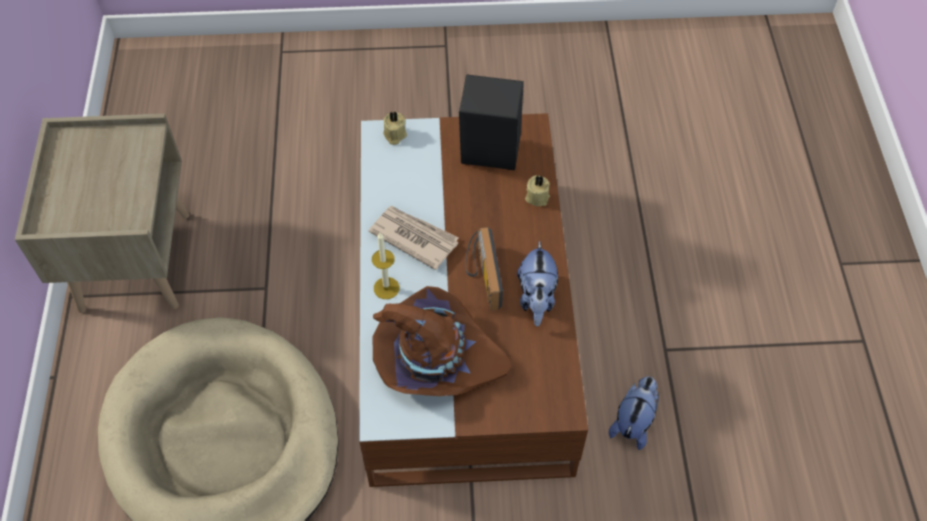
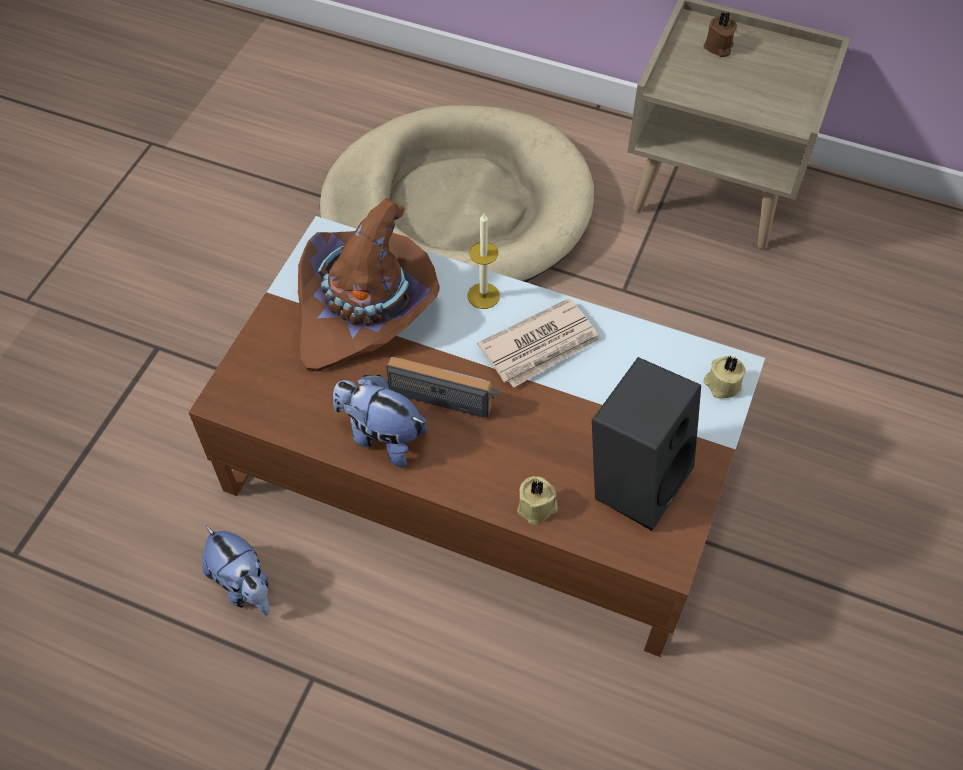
camera: 115 degrees right, 0 degrees up
none -> brown candle [704,12,737,57]

